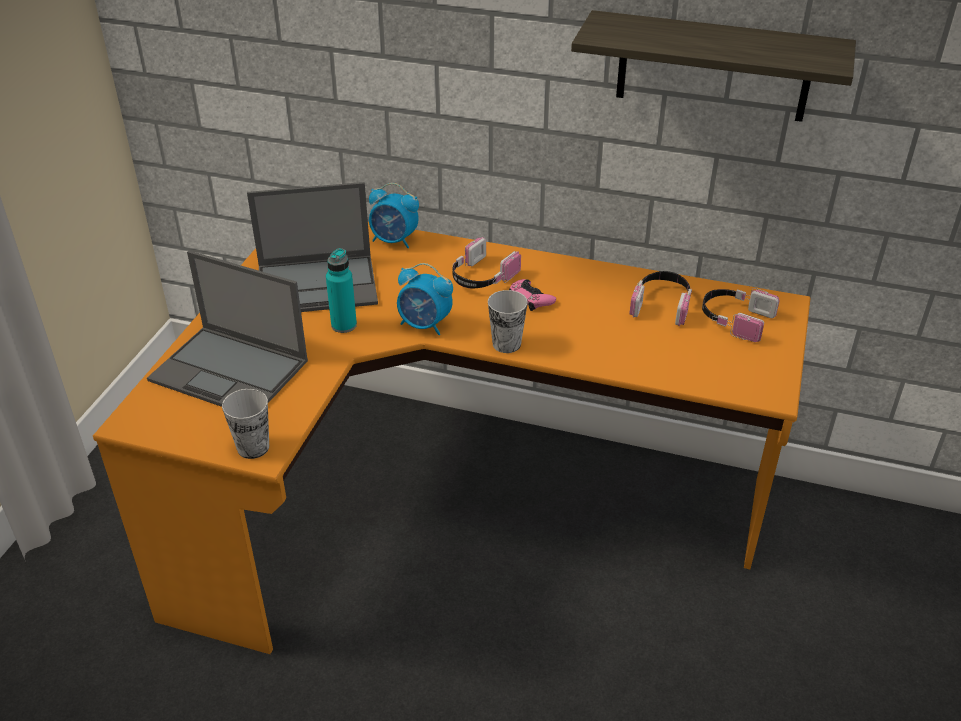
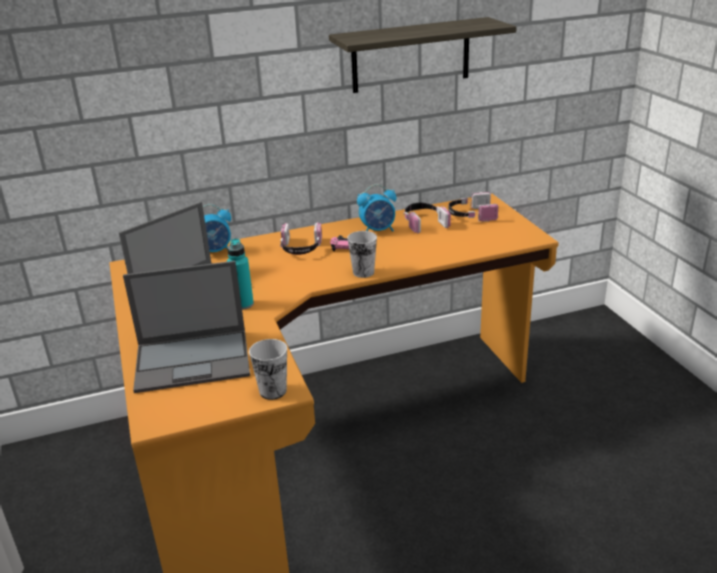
camera: 35 degrees left, 10 degrees down
alarm clock [397,263,453,335] -> alarm clock moved to [357,184,396,231]

